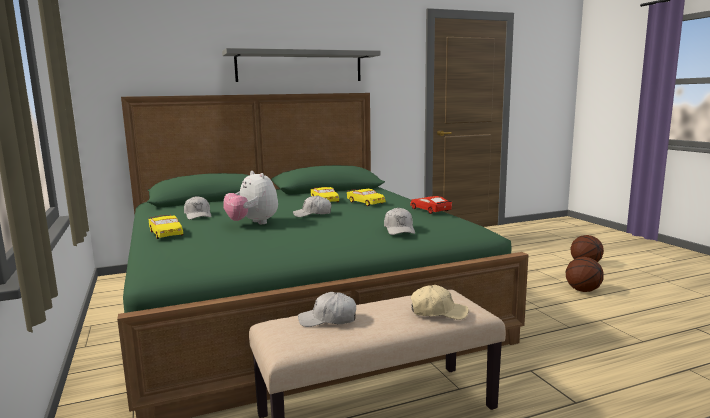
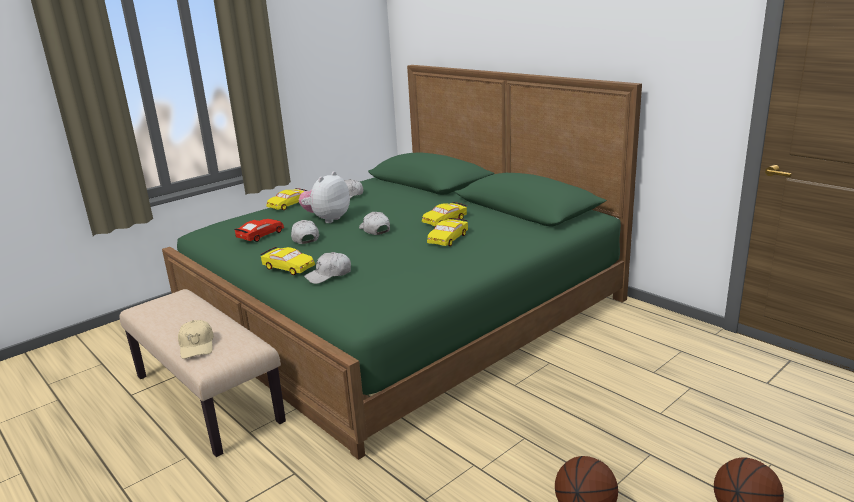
camera: 70 degrees right, 10 degrees up
grey shelf [222,48,381,82] -> none
white cap [298,292,356,327] -> white cap moved to [291,220,319,244]
red toy car [410,196,452,214] -> red toy car moved to [234,219,284,242]
none -> yellow toy car [260,247,315,275]

